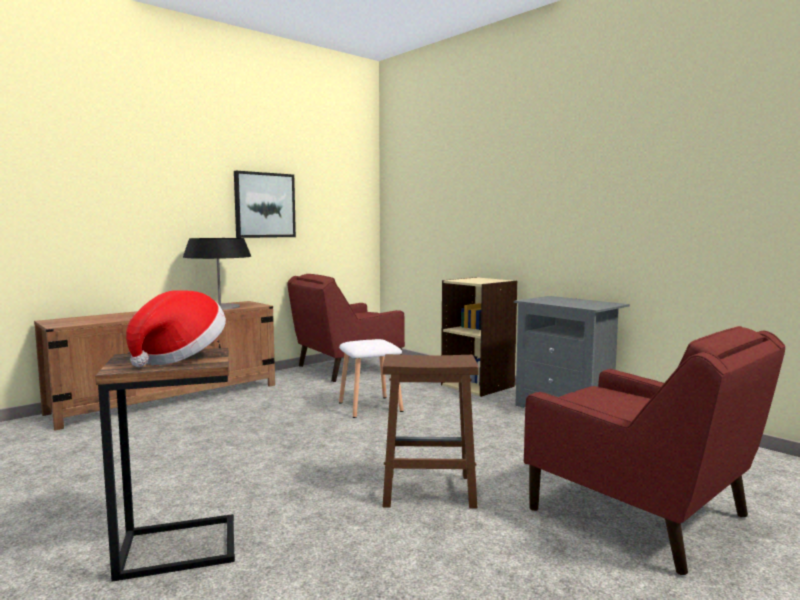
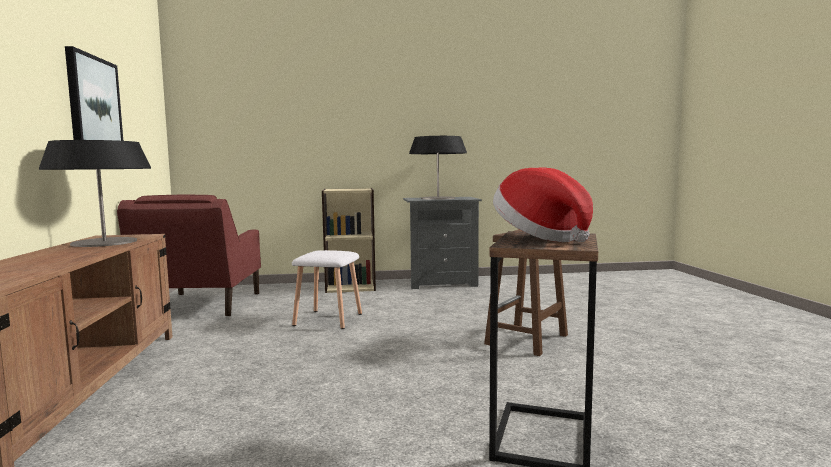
camera: 55 degrees left, 0 degrees up
red armchair [524,326,786,576] -> none
none -> table lamp [409,136,467,200]

